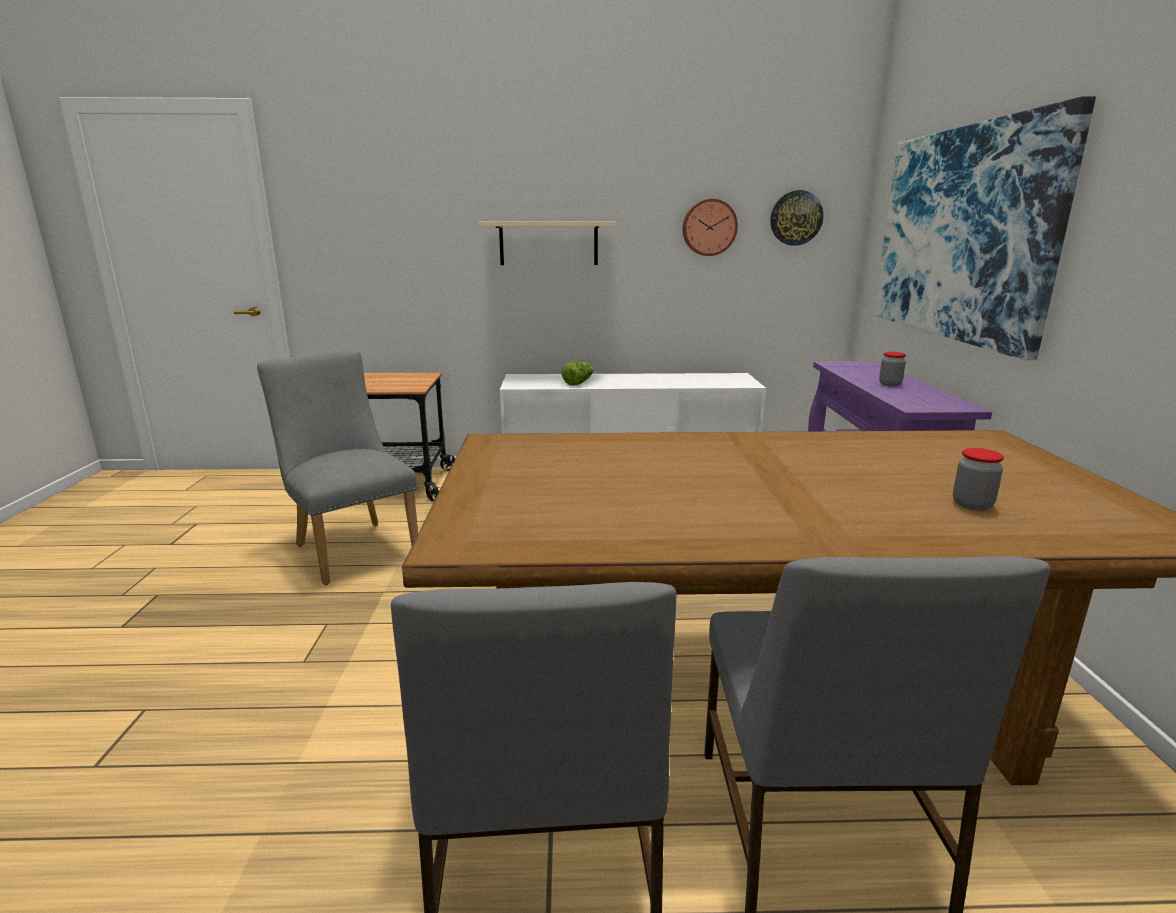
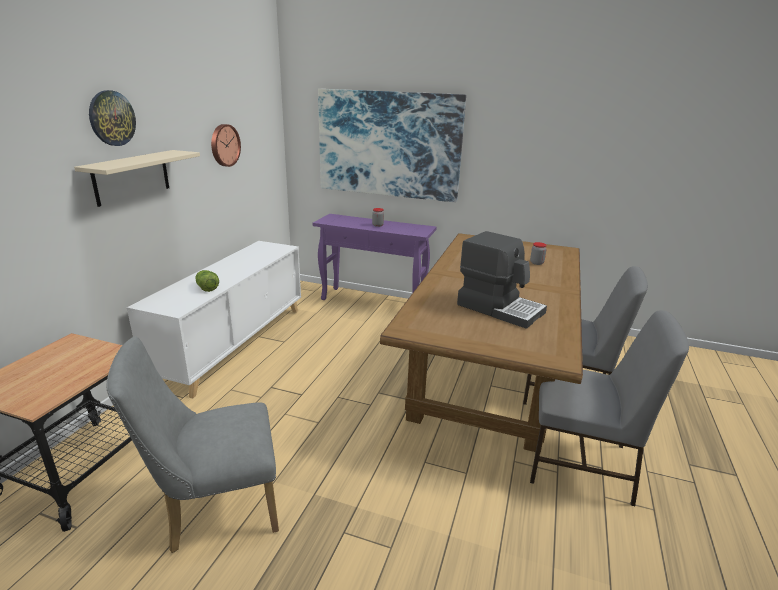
camera: 70 degrees left, 5 degrees up
wall clock [770,190,823,246] -> wall clock moved to [89,90,136,146]
none -> coffee machine [457,231,547,329]

